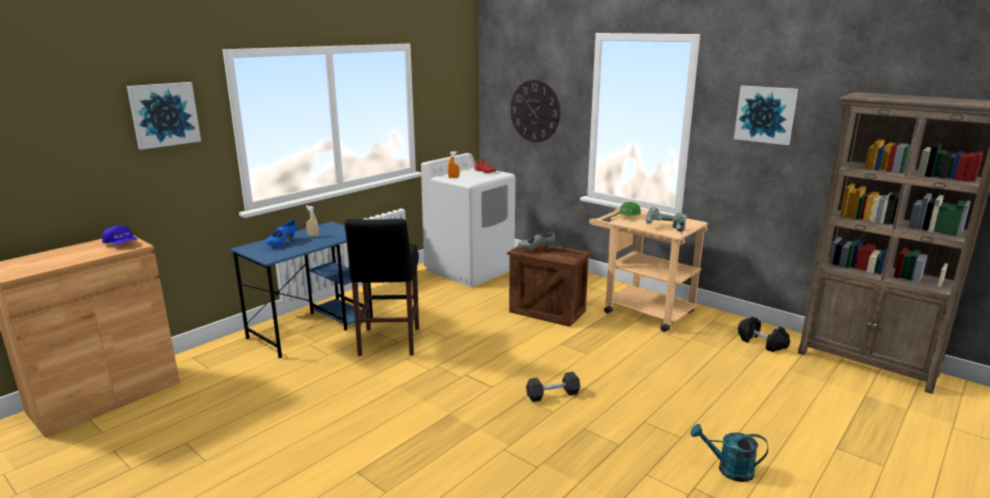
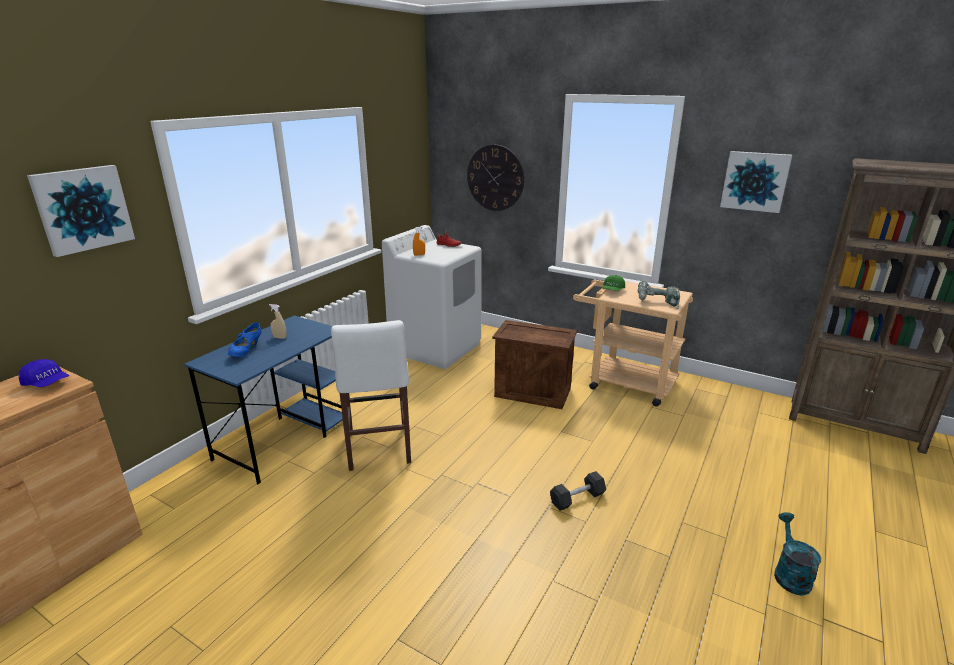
camera: 10 degrees left, 5 degrees up
black stool [344,219,419,356] -> white stool [331,320,411,471]
grey shoe [518,232,555,251] -> none
turquoise watering can [690,424,768,482] -> turquoise watering can turned 90 degrees clockwise [774,512,821,595]
black dumbbell [738,317,790,352] -> none

